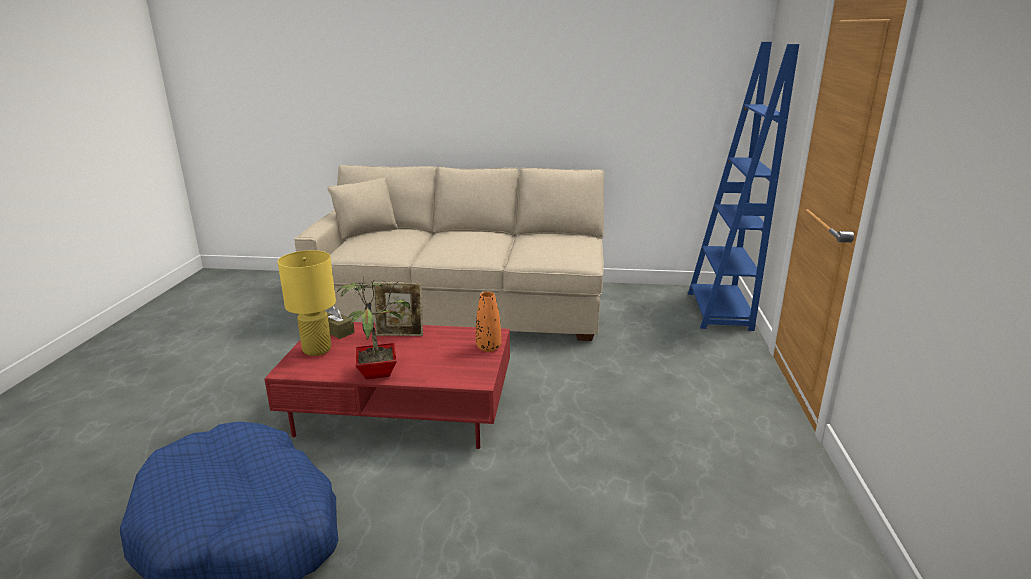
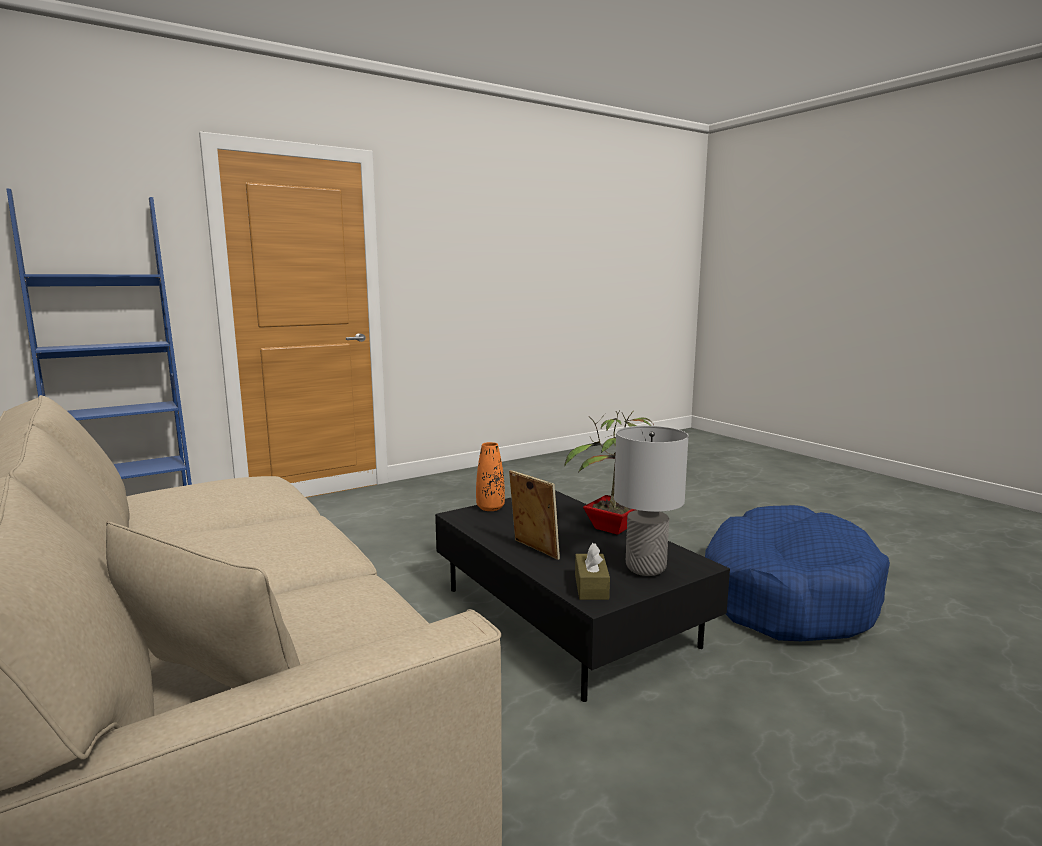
camera: 130 degrees left, 10 degrees down
red coffee table [264,322,510,449] -> black coffee table [435,490,730,702]
yellow table lamp [278,250,336,356] -> grey table lamp [614,426,689,576]

